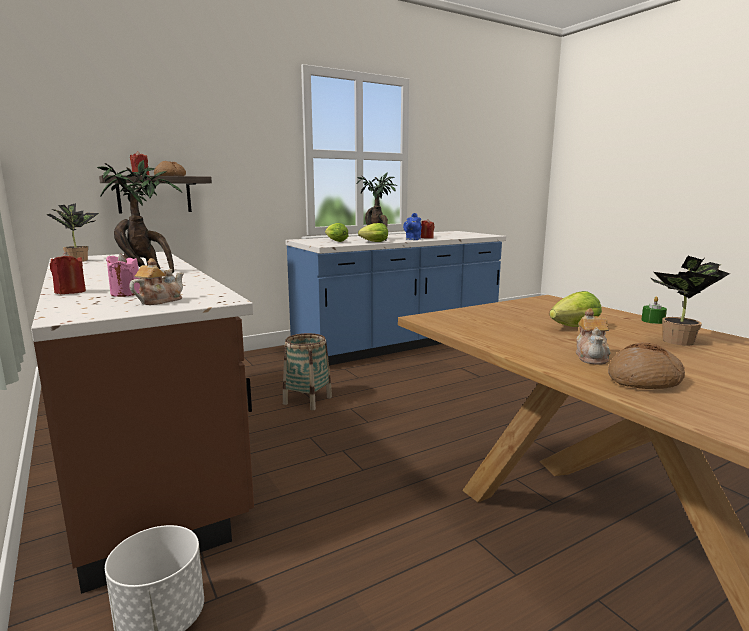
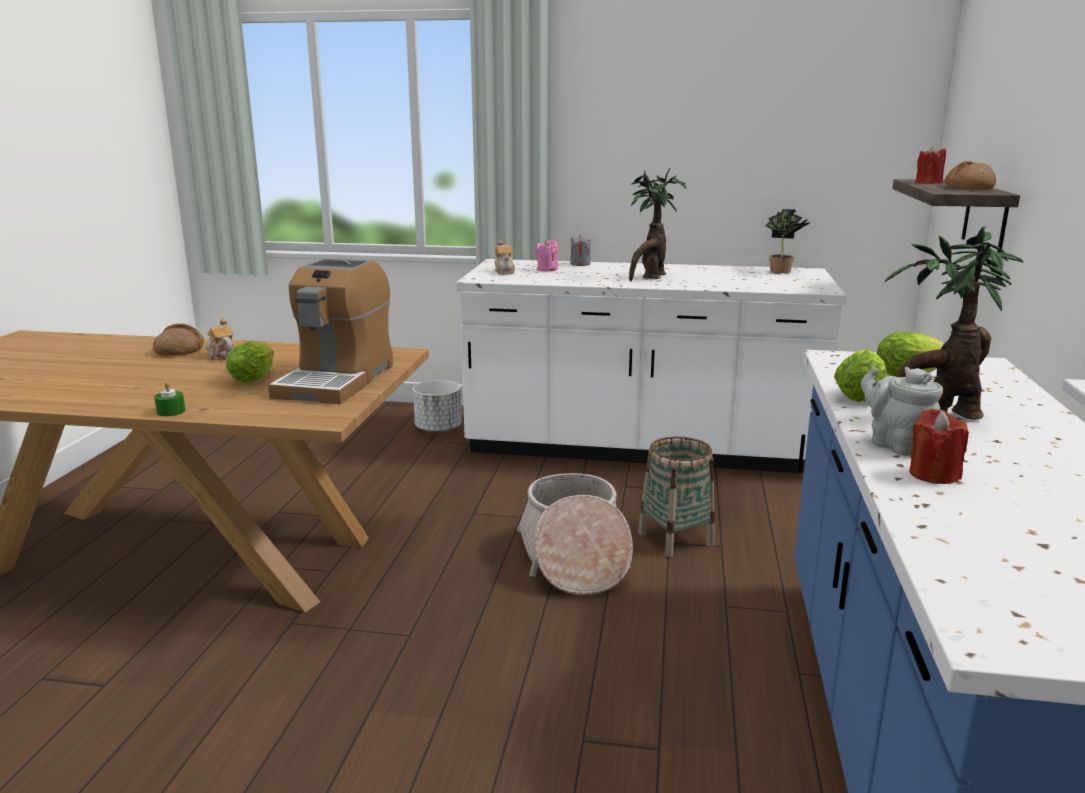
camera: 130 degrees right, 5 degrees up
brown counter [31,252,254,594] -> white counter [456,259,846,473]
red candle [50,252,86,294] -> grey candle [570,235,591,266]
blue teapot [403,213,422,240] -> grey teapot [861,367,943,456]
potted plant [651,256,730,346] -> none
none -> coffee machine [268,258,393,404]
none -> basket [517,473,633,595]

